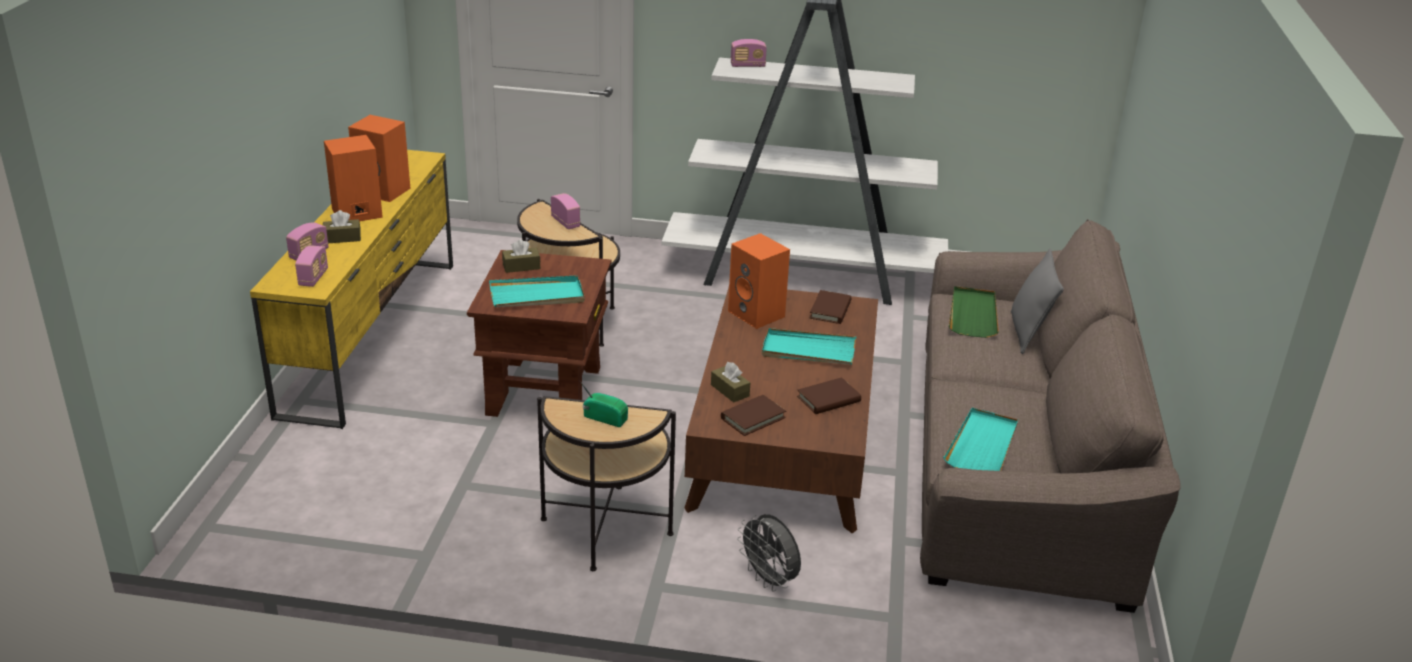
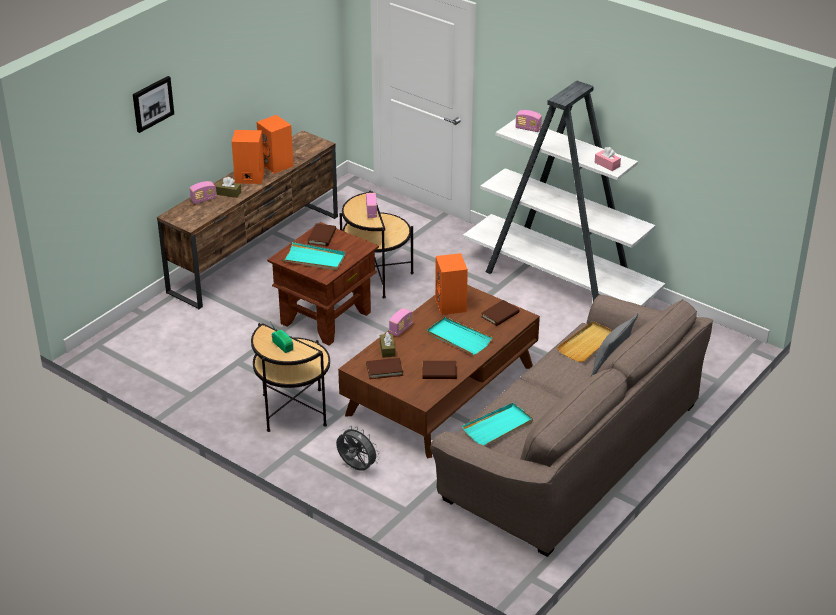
camera: 30 degrees right, 5 degrees up
yellow tv stand [250,150,453,429] -> brown tv stand [157,130,338,309]
radio [295,245,328,287] -> radio moved to [389,308,413,336]
brown tissue box [502,239,540,273] -> brown book [308,223,336,246]
grey fan [737,514,801,591] -> grey fan turned 135 degrees clockwise [336,426,380,471]
green tray [949,286,999,338] -> beige tray [557,321,613,362]
none -> picture [133,76,174,133]
none -> pink tissue box [594,147,621,171]

